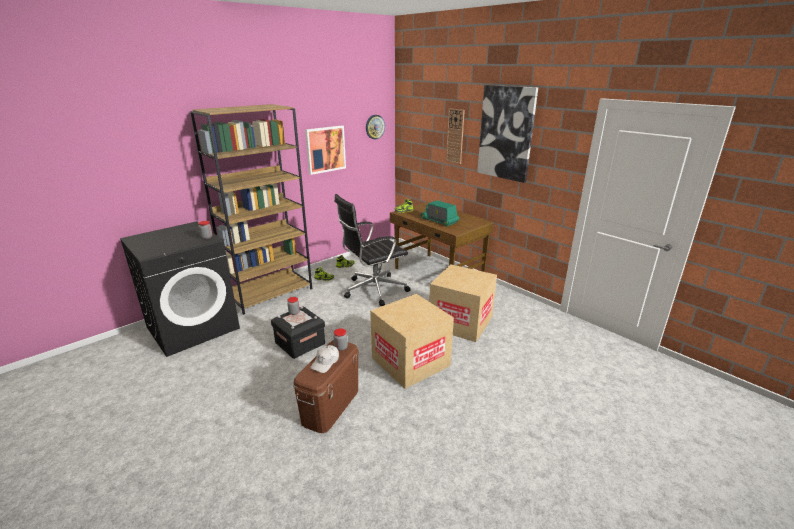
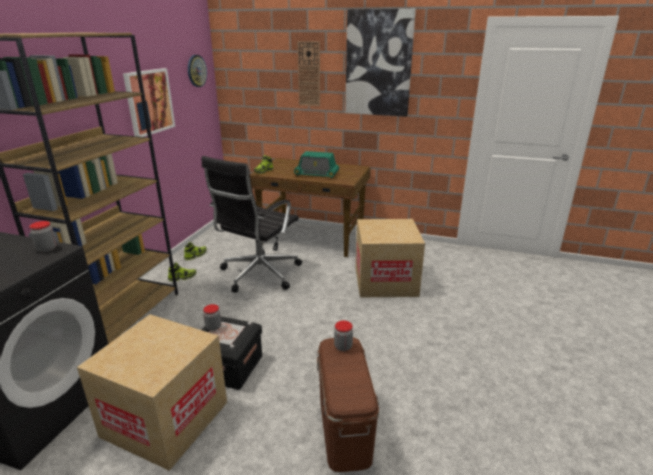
camera: 30 degrees left, 0 degrees up
white cap [310,345,339,373] -> none
cardboard box [370,294,454,389] -> cardboard box moved to [77,314,227,471]

